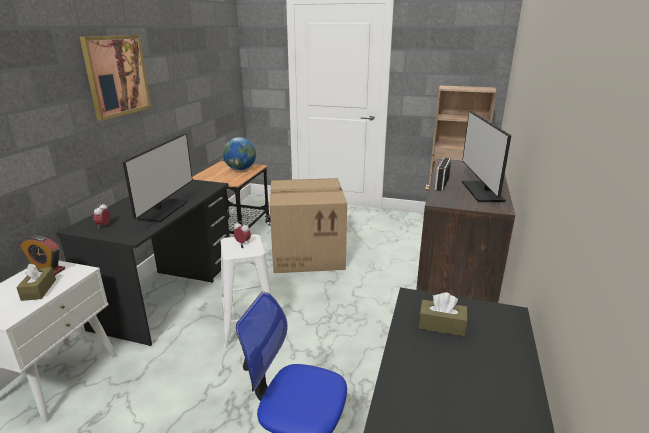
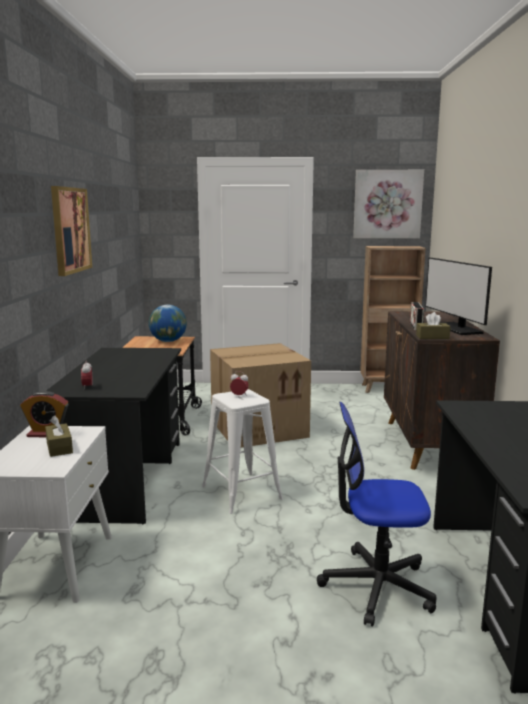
camera: 15 degrees left, 10 degrees down
monitor [122,133,193,223] -> none
brown tissue box [419,292,468,337] -> brown tissue box moved to [416,312,451,339]
none -> picture [353,170,424,239]

